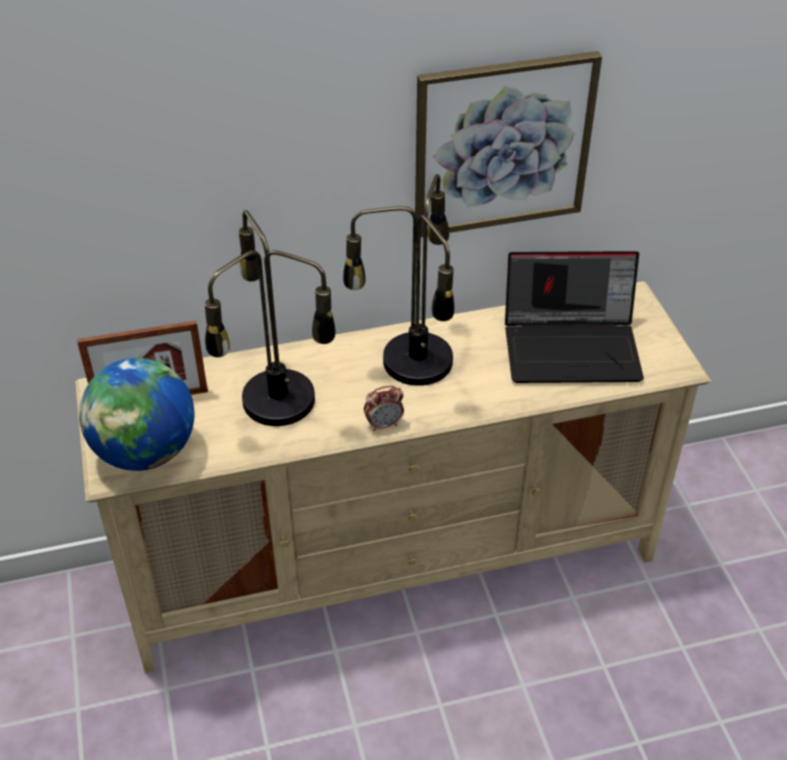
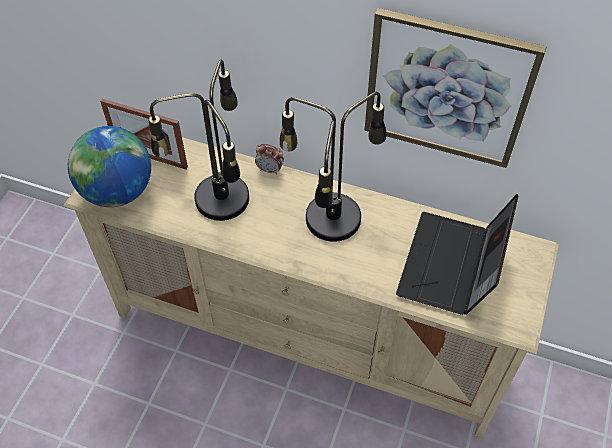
camera: 35 degrees right, 10 degrees up
alarm clock [364,386,404,431] -> alarm clock moved to [255,144,284,175]
laptop [505,251,644,383] -> laptop turned 75 degrees clockwise [396,194,518,315]

